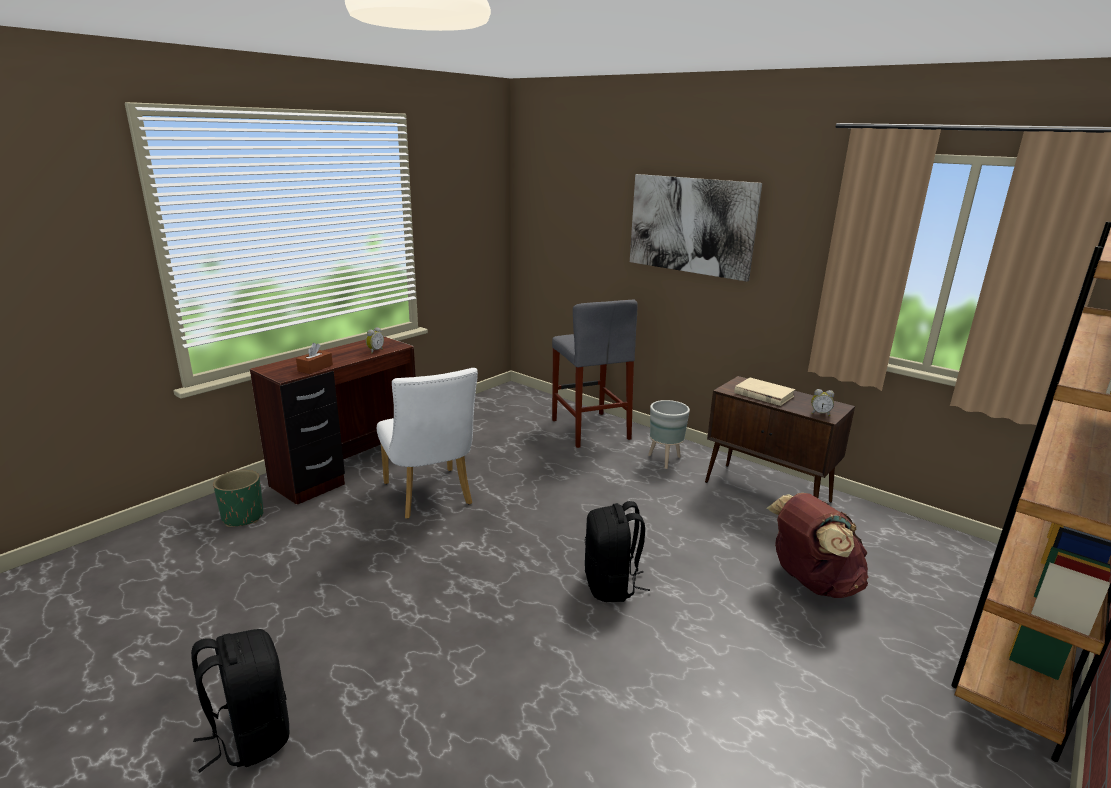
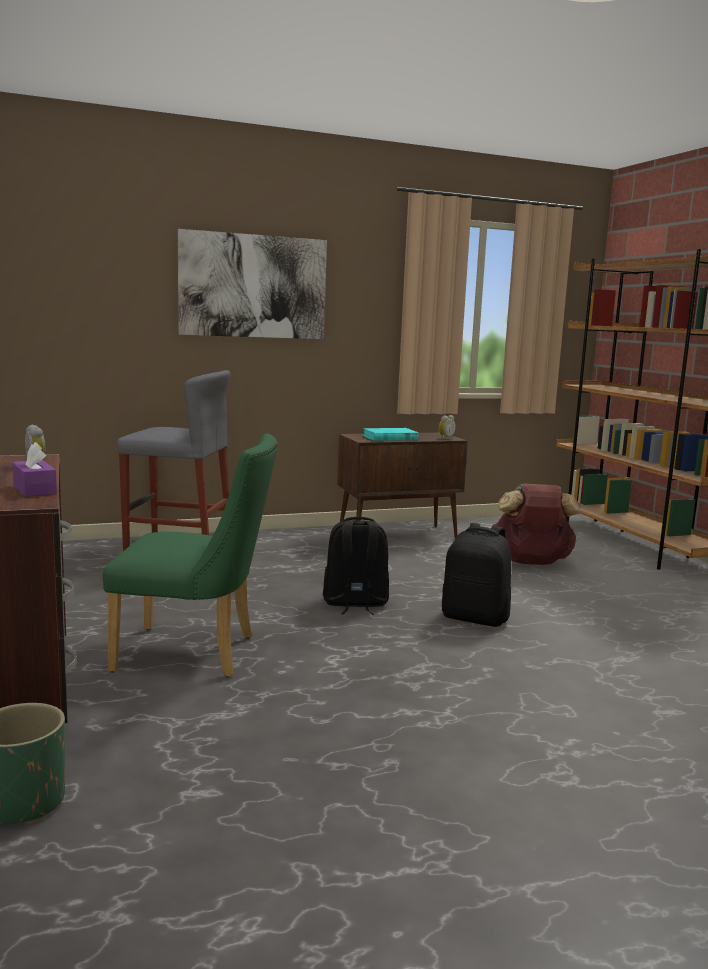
camera: 60 degrees left, 10 degrees down
black backpack [191,629,289,772] -> black backpack moved to [323,517,389,615]
brown tissue box [296,343,333,374] -> purple tissue box [12,442,57,497]
white chair [377,368,478,519] -> green chair [103,434,277,678]
grey planter [648,400,690,469] -> none
beige book [734,378,795,406] -> turquoise book [362,428,419,441]

